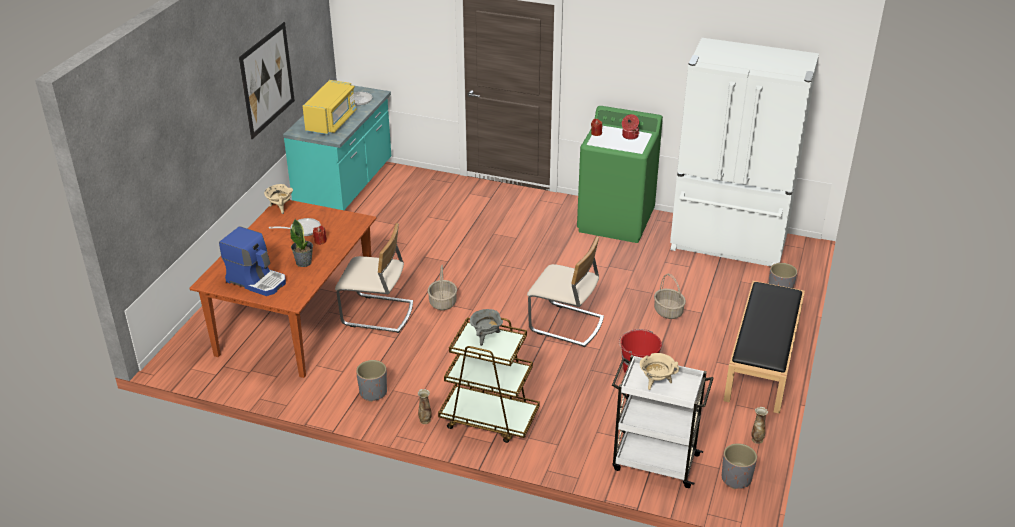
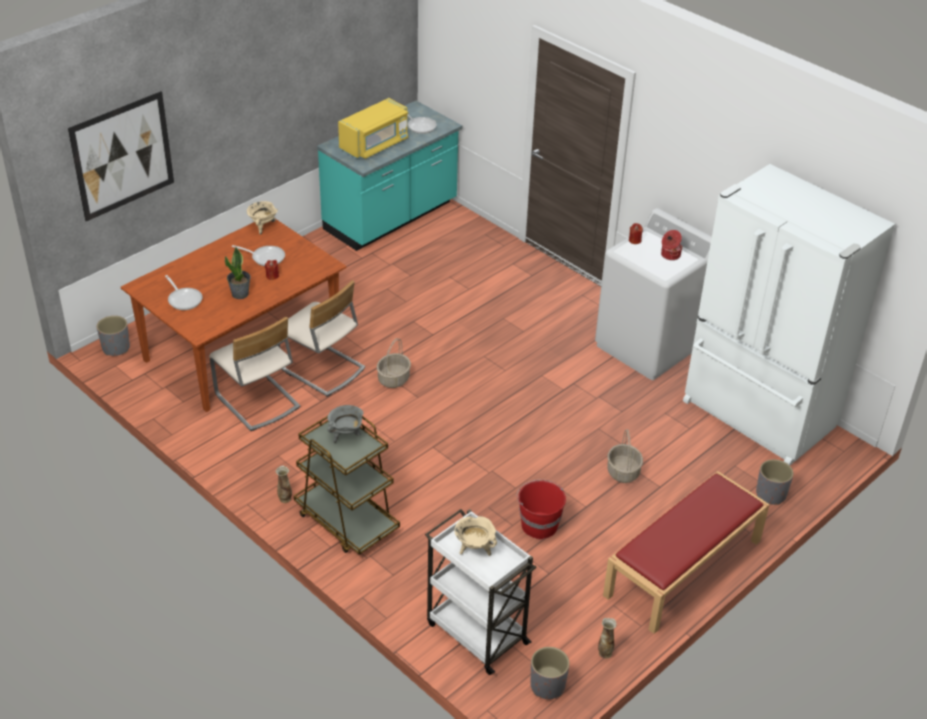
camera: 25 degrees right, 5 degrees up
coffee machine [219,226,286,296] -> frying pan [165,275,203,310]
picture [239,22,295,139] -> picture moved to [68,91,174,221]
grey planter [356,360,387,402] -> grey planter moved to [97,316,130,356]
beige chair [527,236,604,347] -> beige chair moved to [209,317,300,431]
green washing machine [577,106,663,243] -> white washing machine [595,208,712,380]
black bench [724,281,805,414] -> red bench [603,471,770,634]

